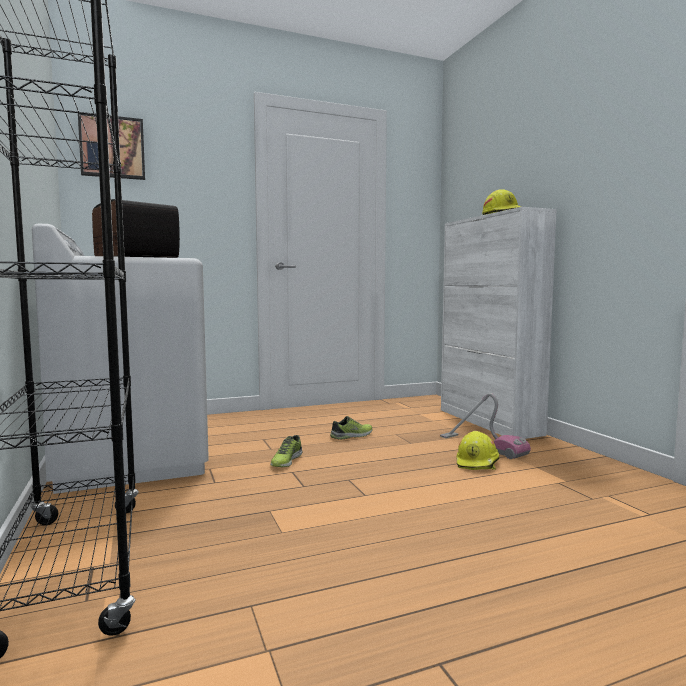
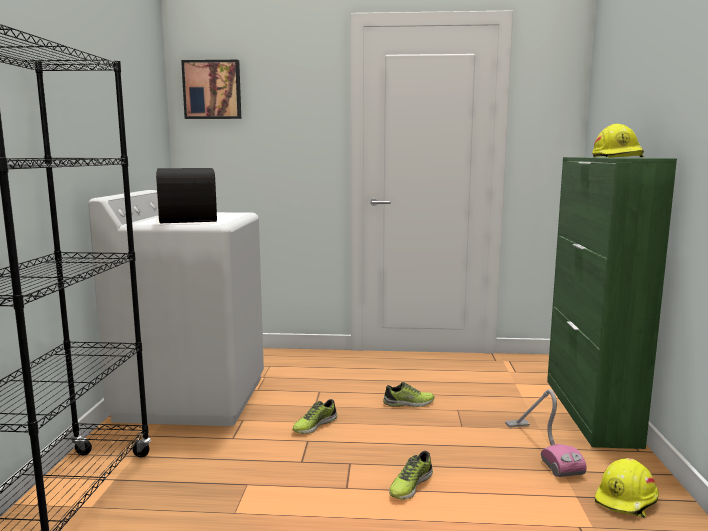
camera: 25 degrees right, 5 degrees up
white cabinet [441,207,557,439] -> green cabinet [547,157,677,449]
yellow hard hat [457,431,500,470] -> yellow hard hat moved to [595,458,659,518]
none -> shoe [389,451,433,499]

